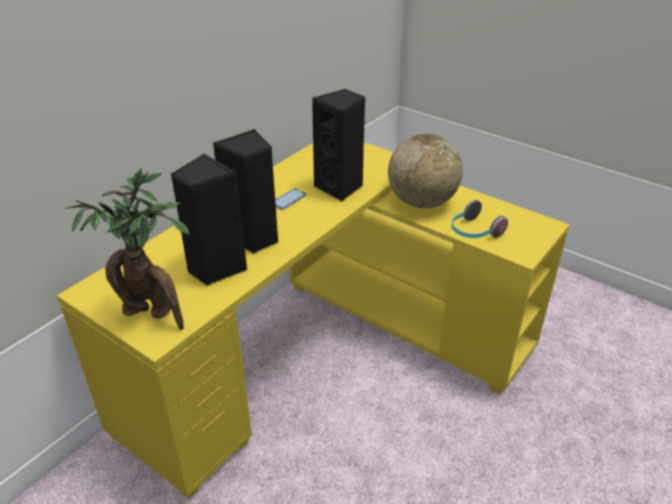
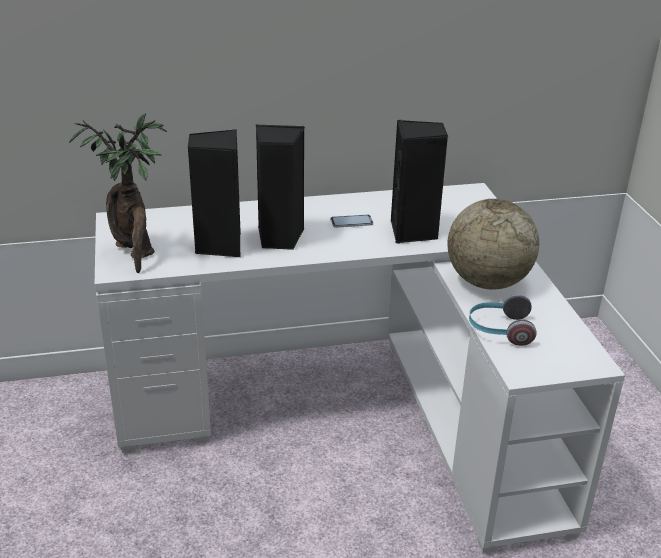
camera: 40 degrees right, 5 degrees down
yellow desk [57,142,570,499] -> white desk [95,183,625,553]

